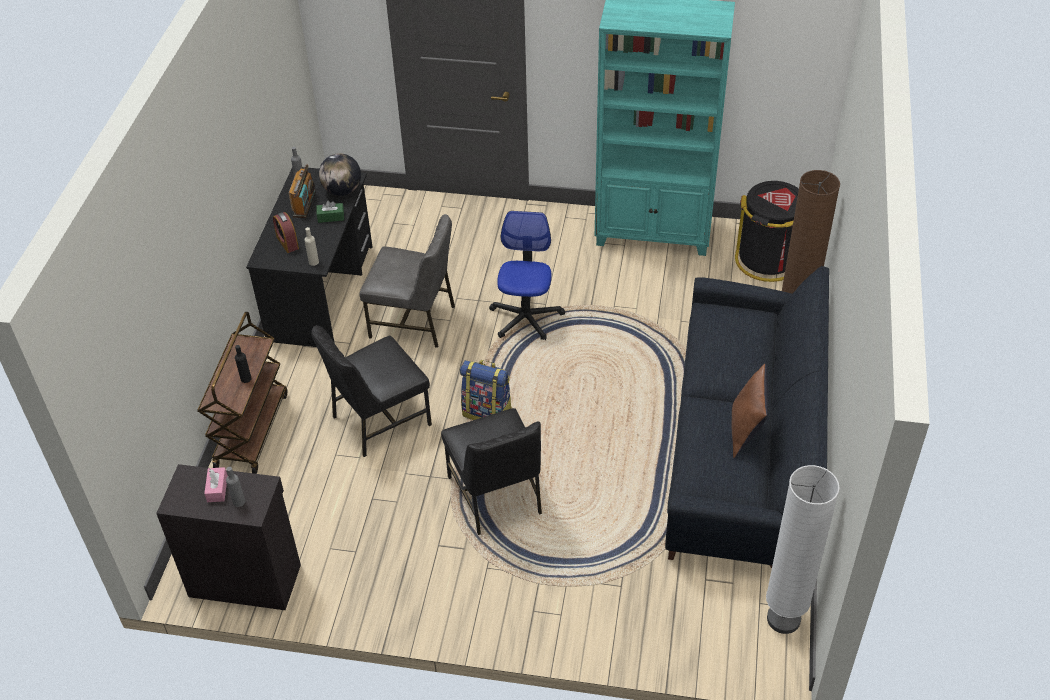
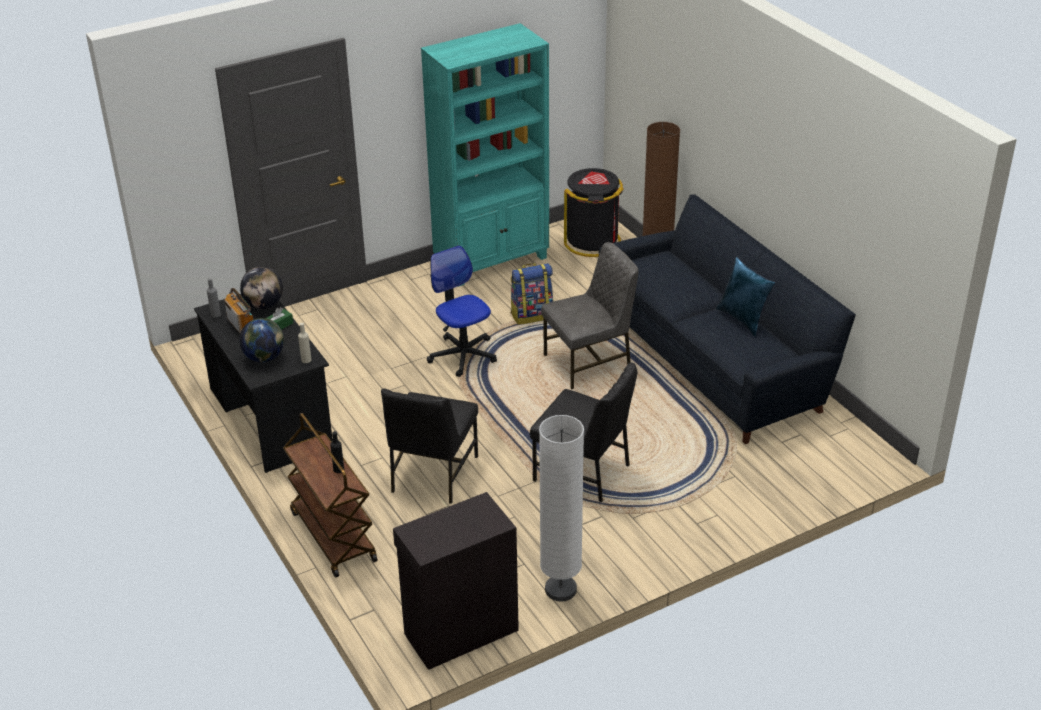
camera: 40 degrees left, 10 degrees down
pink tissue box [204,467,228,502] -> none
grey bottle [226,467,245,507] -> none
alarm clock [273,212,299,253] -> globe [239,318,284,362]
grey chair [360,214,455,348] -> grey chair moved to [541,242,639,389]
backpack [460,360,512,420] -> backpack moved to [511,263,553,325]
brown pillow [732,364,769,458] -> blue pillow [716,257,775,337]
white floor lamp [766,465,840,634] -> white floor lamp moved to [539,415,584,602]

